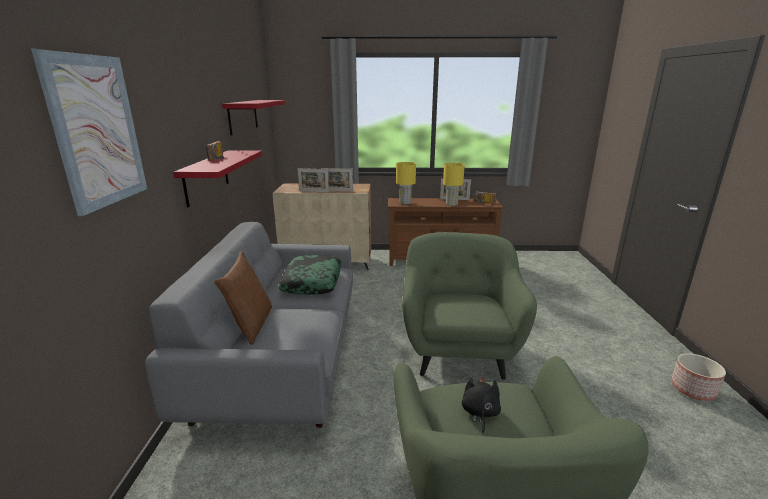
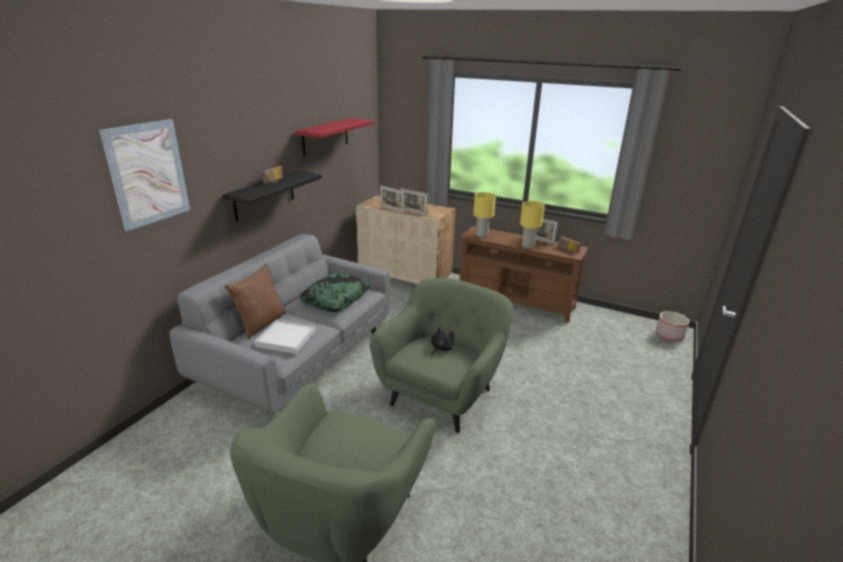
camera: 25 degrees right, 5 degrees up
red shelf [173,150,262,208] -> black shelf [223,170,322,222]
black plush toy [462,375,501,434] -> black plush toy moved to [431,326,455,356]
planter [671,353,726,401] -> planter moved to [656,311,689,341]
none -> white tray [254,319,316,354]

